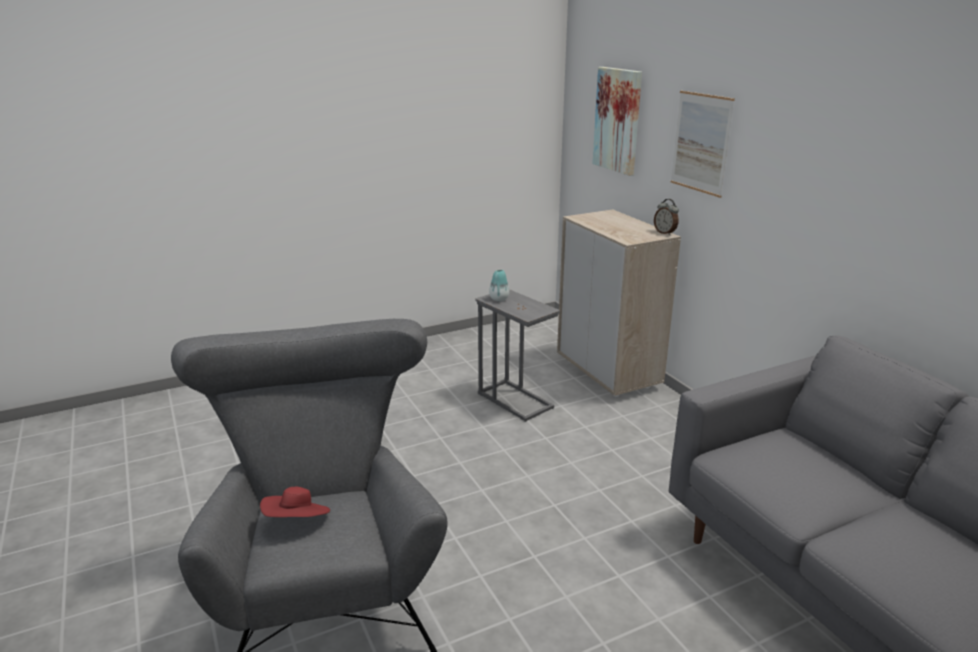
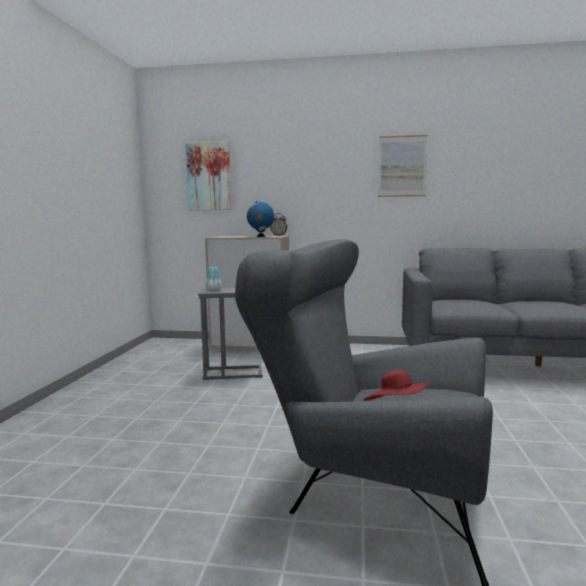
camera: 55 degrees left, 15 degrees down
picture [671,91,735,198] -> picture moved to [378,135,428,197]
none -> globe [247,201,274,237]

